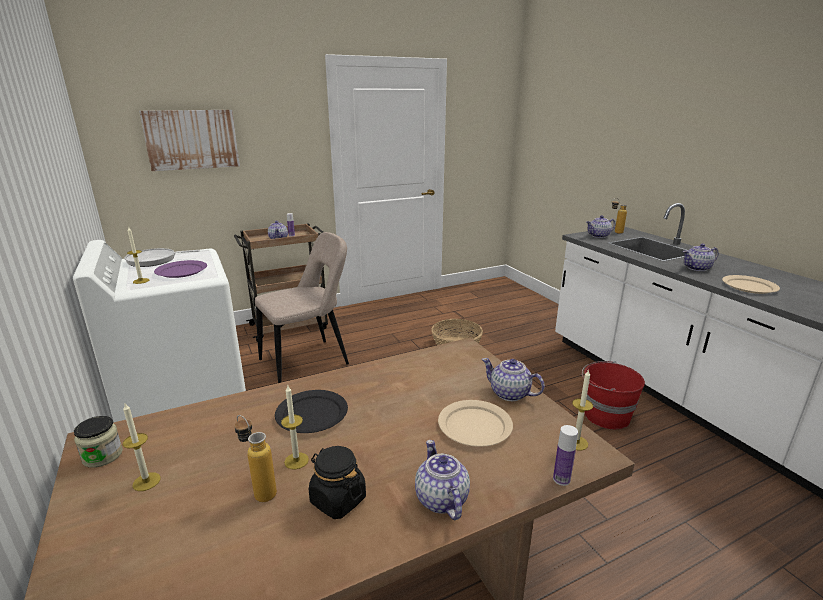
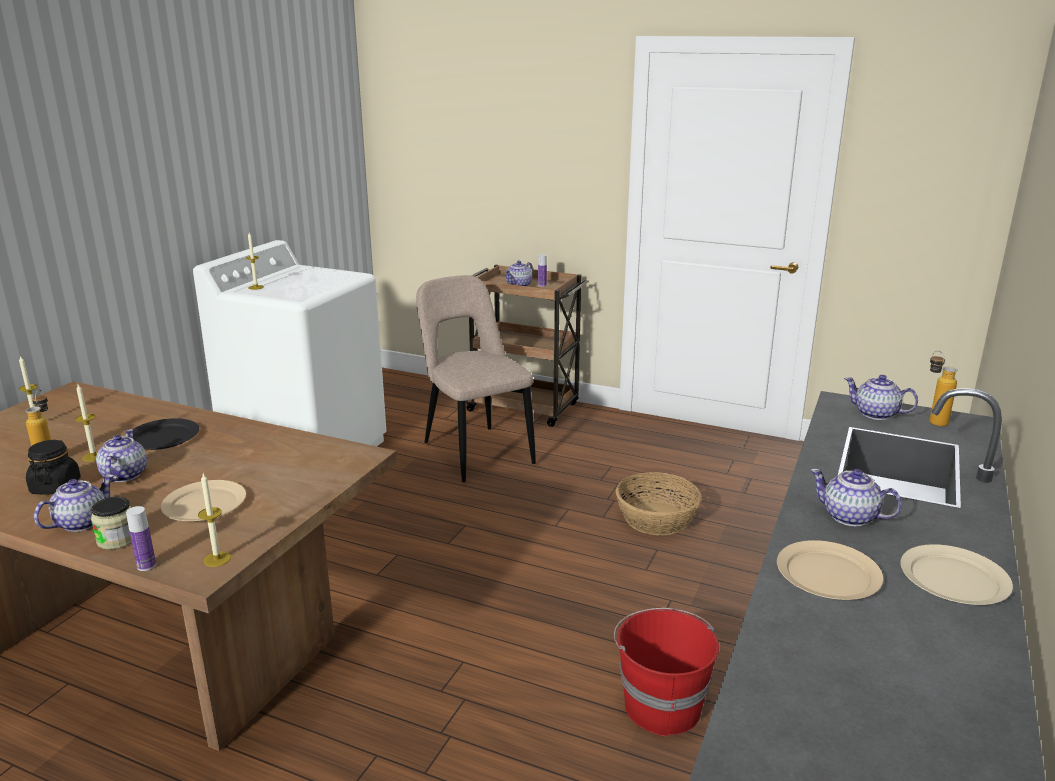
camera: 50 degrees right, 0 degrees up
jar [74,416,123,468] -> jar moved to [91,497,132,550]
frying pan [125,248,200,267] -> none
picture [139,110,240,171] -> none
purple plate [154,260,207,278] -> none
beige chair [255,232,349,383] -> beige chair turned 135 degrees counterclockwise [416,275,536,482]
teapot [482,358,545,401] -> teapot moved to [96,429,147,482]
none -> beige plate [900,544,1013,605]

